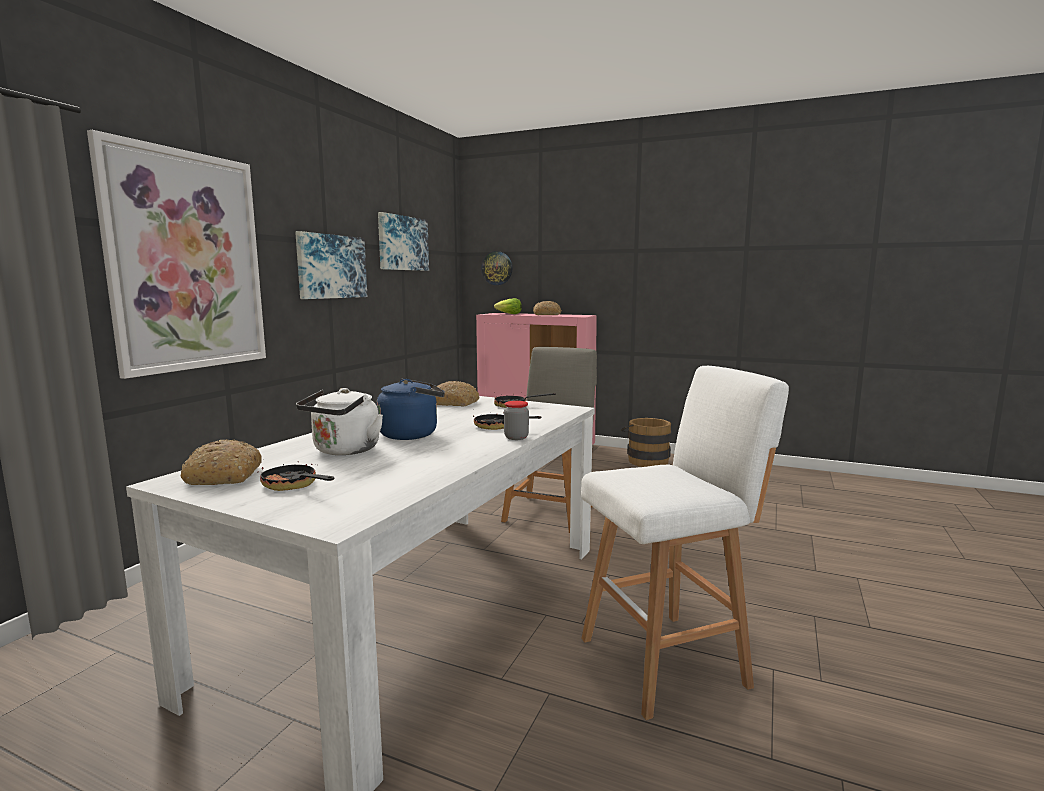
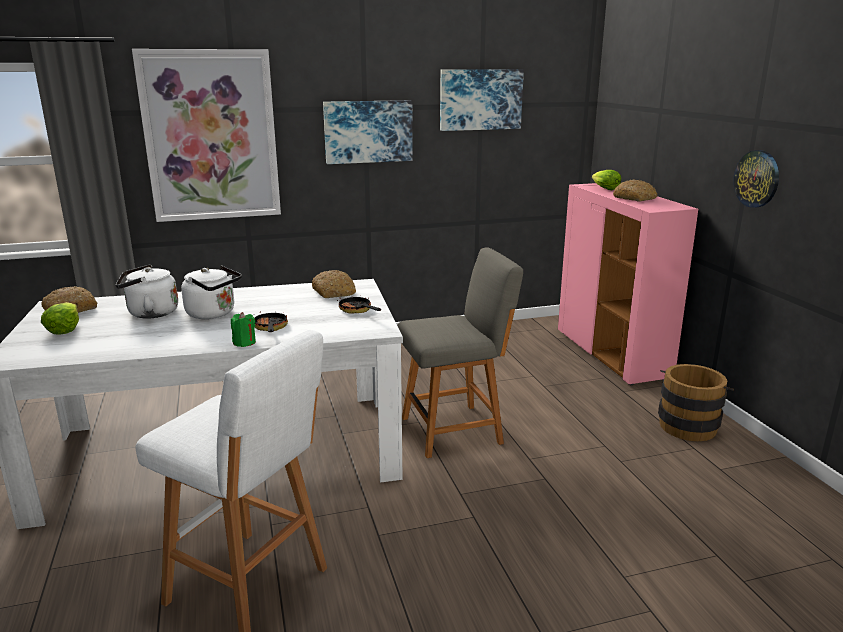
camera: 50 degrees right, 10 degrees up
frying pan [257,459,334,491] -> lettuce [41,302,79,335]
blue kettle [377,379,445,440] -> white kettle [181,266,242,319]
wall clock [481,251,513,285] -> wall clock moved to [733,150,779,208]
jar [504,401,529,440] -> green candle [231,312,256,347]

